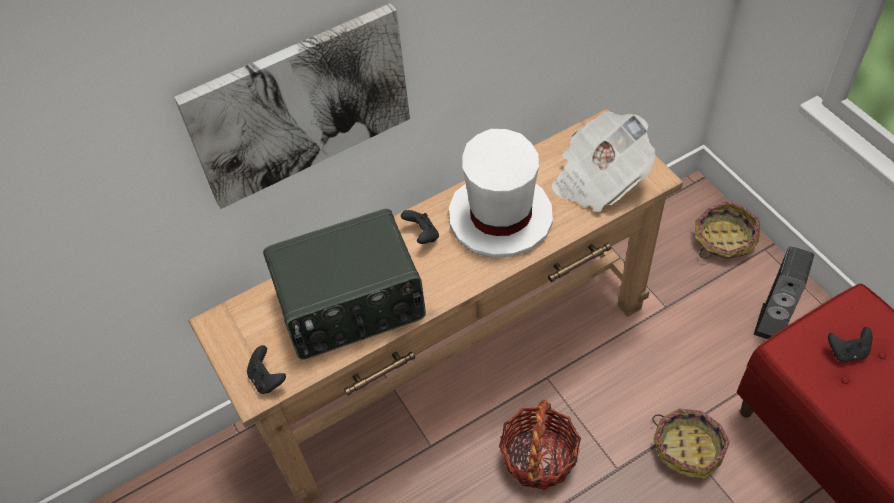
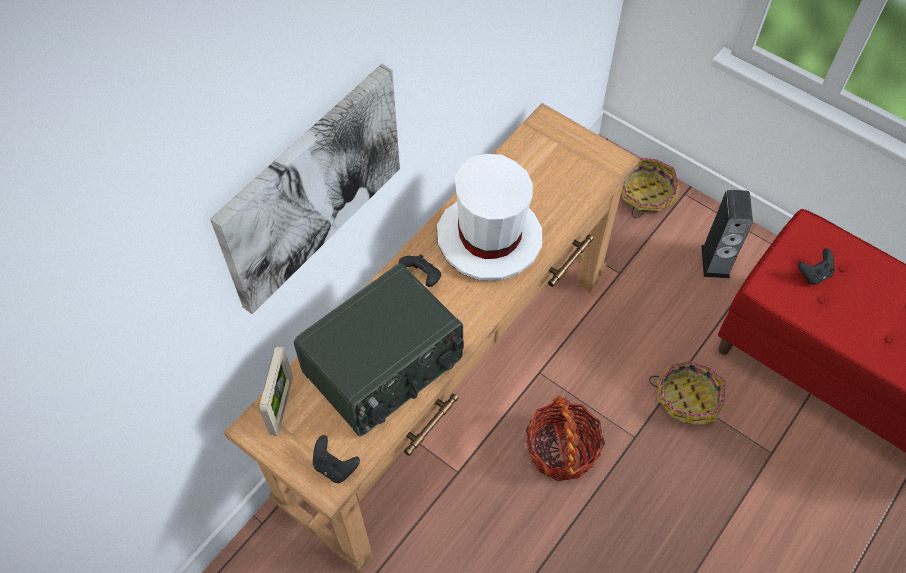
camera: 25 degrees left, 5 degrees up
newspaper [551,111,655,212] -> none
none -> picture frame [260,346,293,436]

